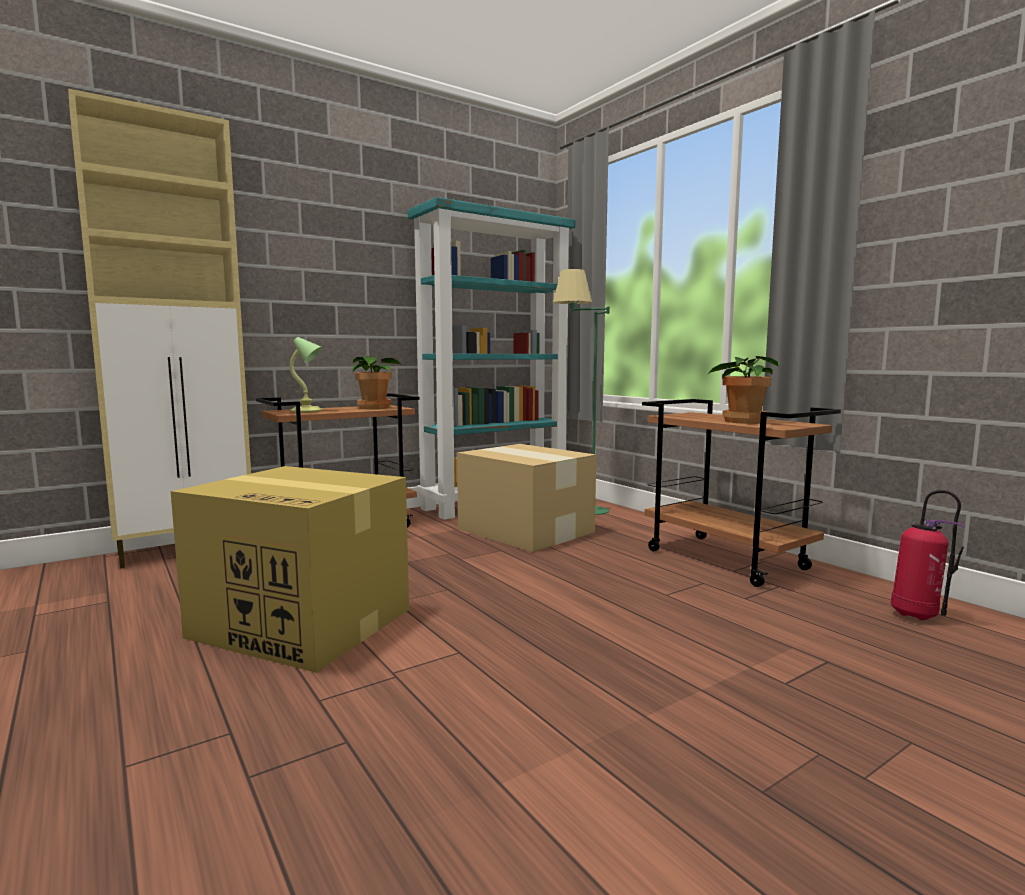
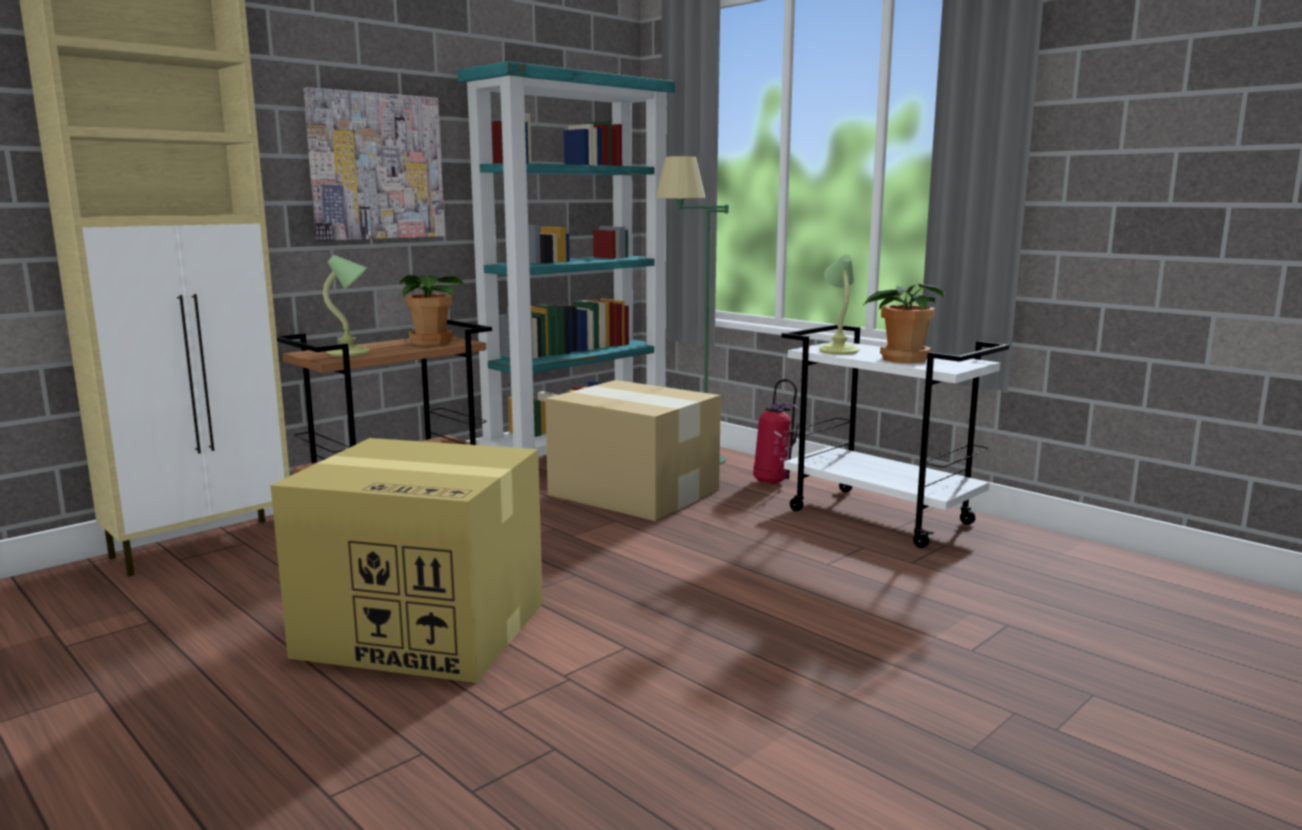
camera: 10 degrees left, 5 degrees up
brown cart [642,399,841,587] -> white cart [781,324,1010,548]
fire extinguisher [891,490,965,620] -> fire extinguisher moved to [753,379,799,484]
none -> picture [303,87,445,241]
none -> table lamp [819,255,860,355]

